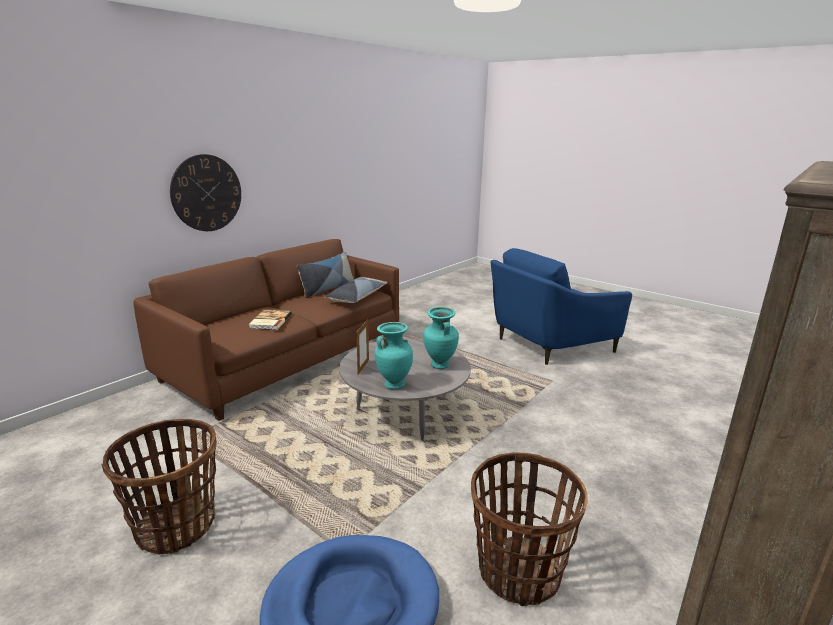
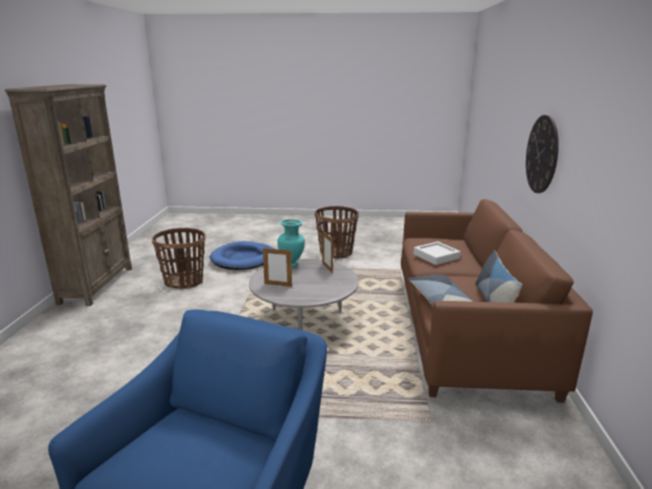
camera: 145 degrees right, 0 degrees up
book [249,310,292,330] -> grey tray [414,242,461,265]
turquoise vase [423,307,459,369] -> picture frame [263,247,292,287]

